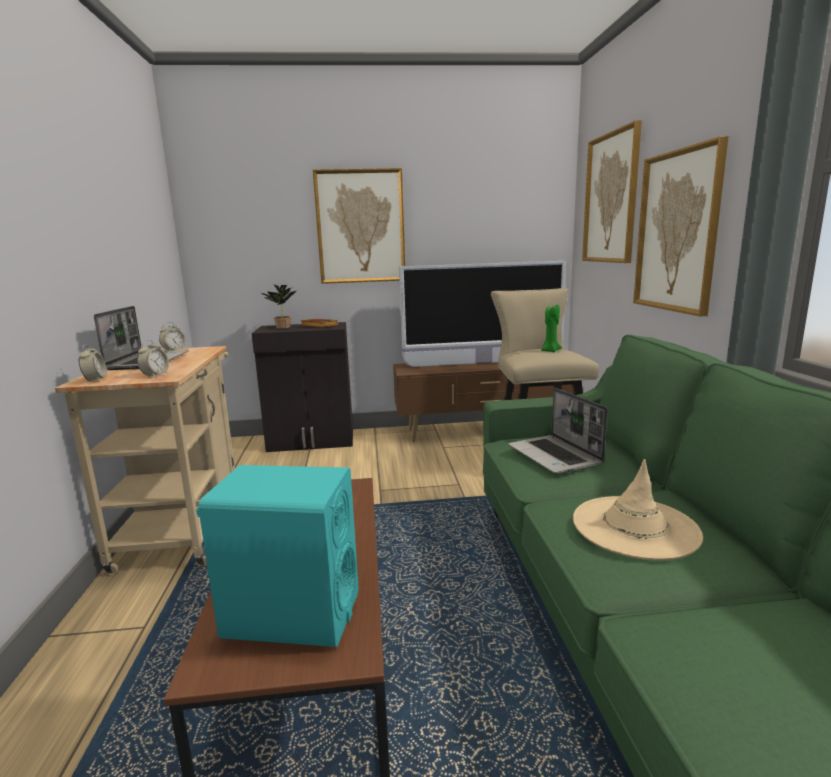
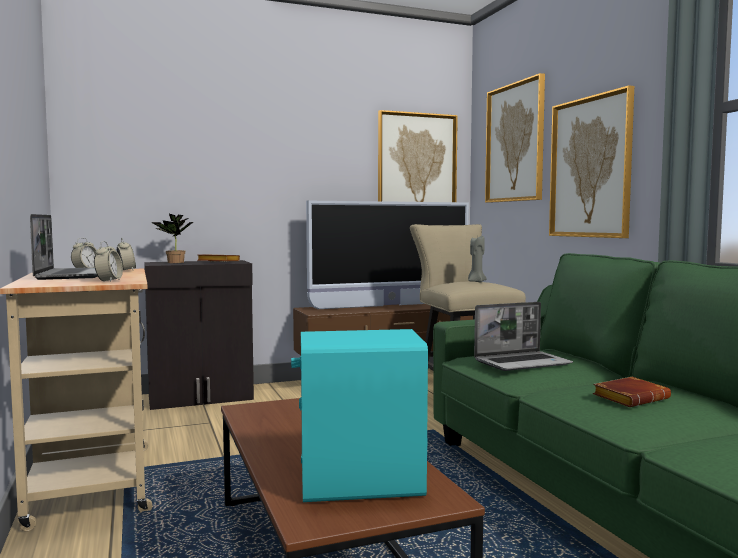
camera: 15 degrees left, 10 degrees down
alarm clock [79,344,107,382] -> alarm clock moved to [117,238,136,270]
picture [313,168,405,284] -> picture moved to [378,110,458,202]
laptop [508,388,608,474] -> laptop turned 75 degrees counterclockwise [474,302,573,371]
green candle [541,304,562,352] -> grey candle [468,235,486,282]
beige hat [573,459,703,560] -> brown book [593,377,671,407]

